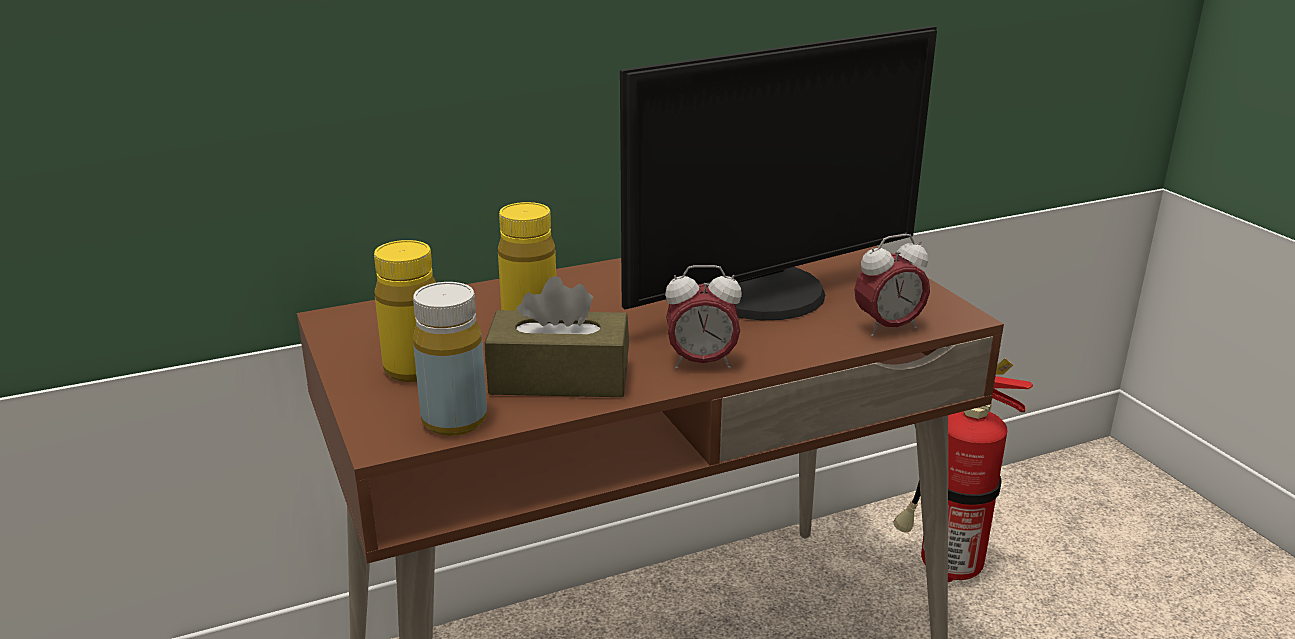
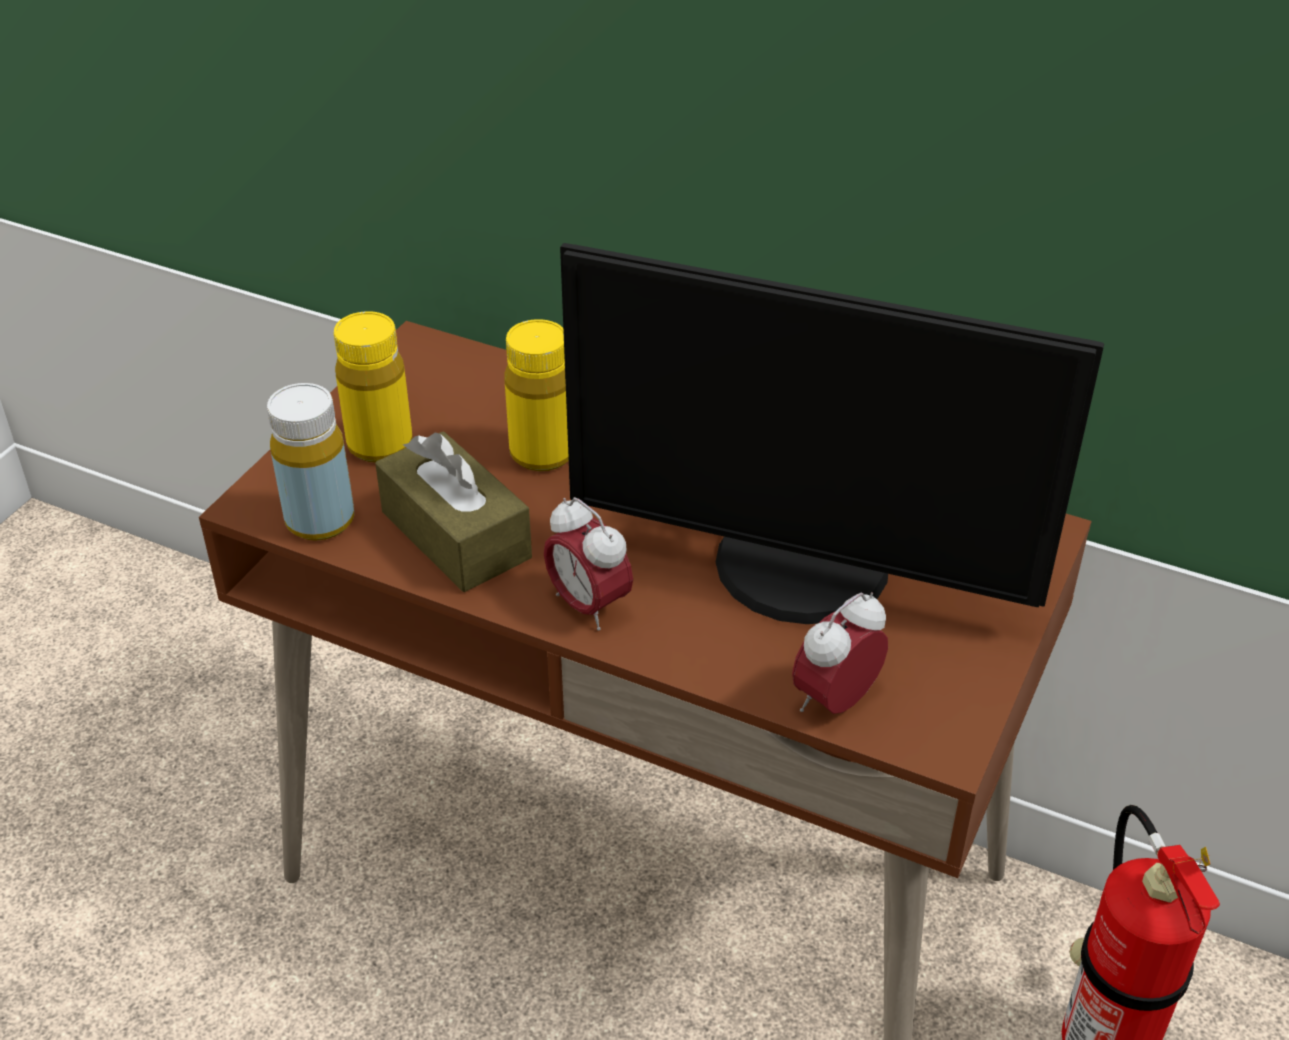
camera: 50 degrees right, 15 degrees up
alarm clock [854,234,930,337] -> alarm clock turned 105 degrees clockwise [792,592,888,714]

